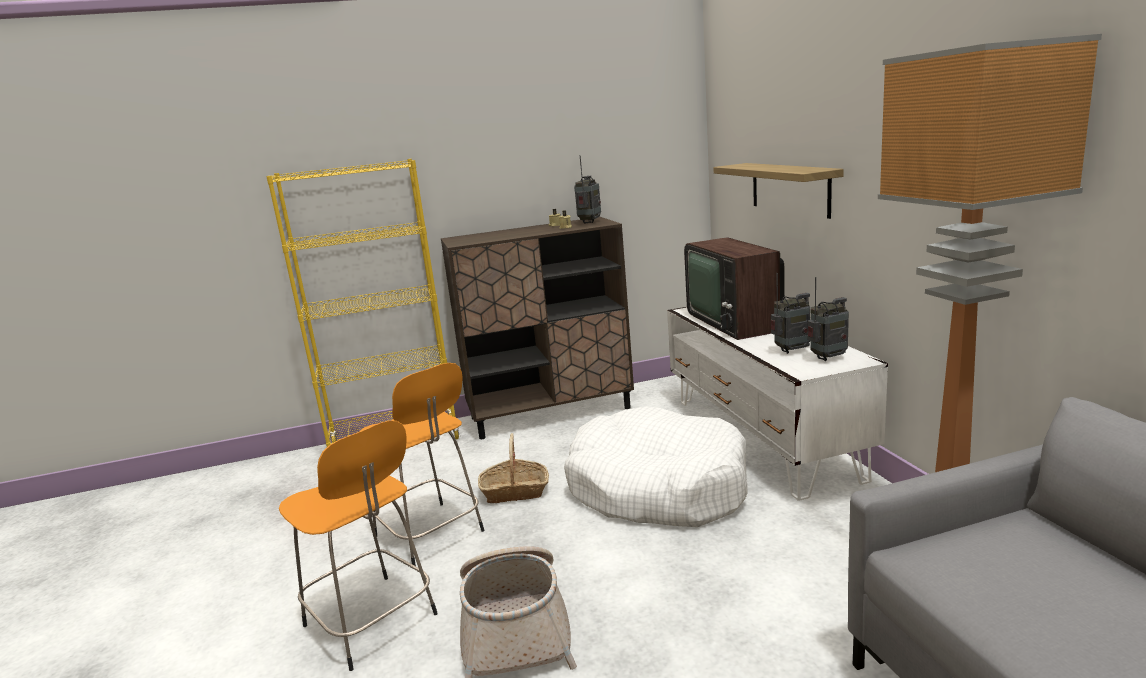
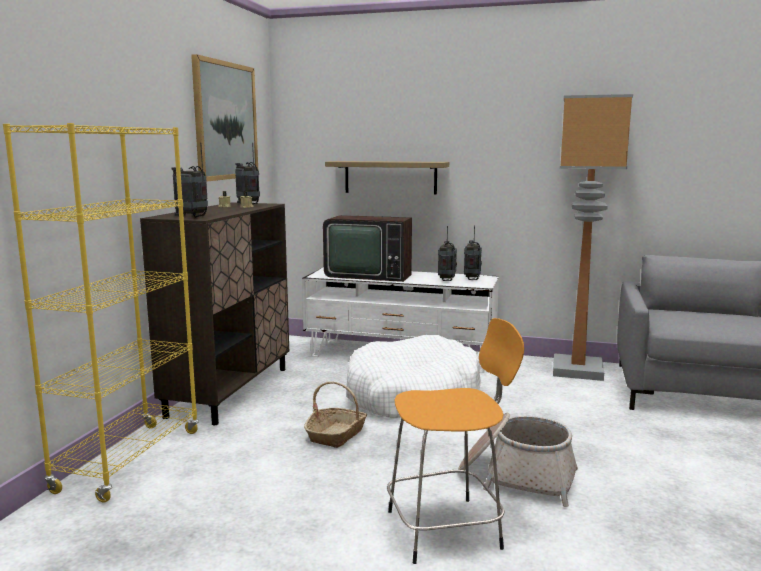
camera: 60 degrees left, 5 degrees down
orange stool [359,363,485,566] -> none
none -> radio [172,142,208,218]
none -> picture [191,54,258,182]

